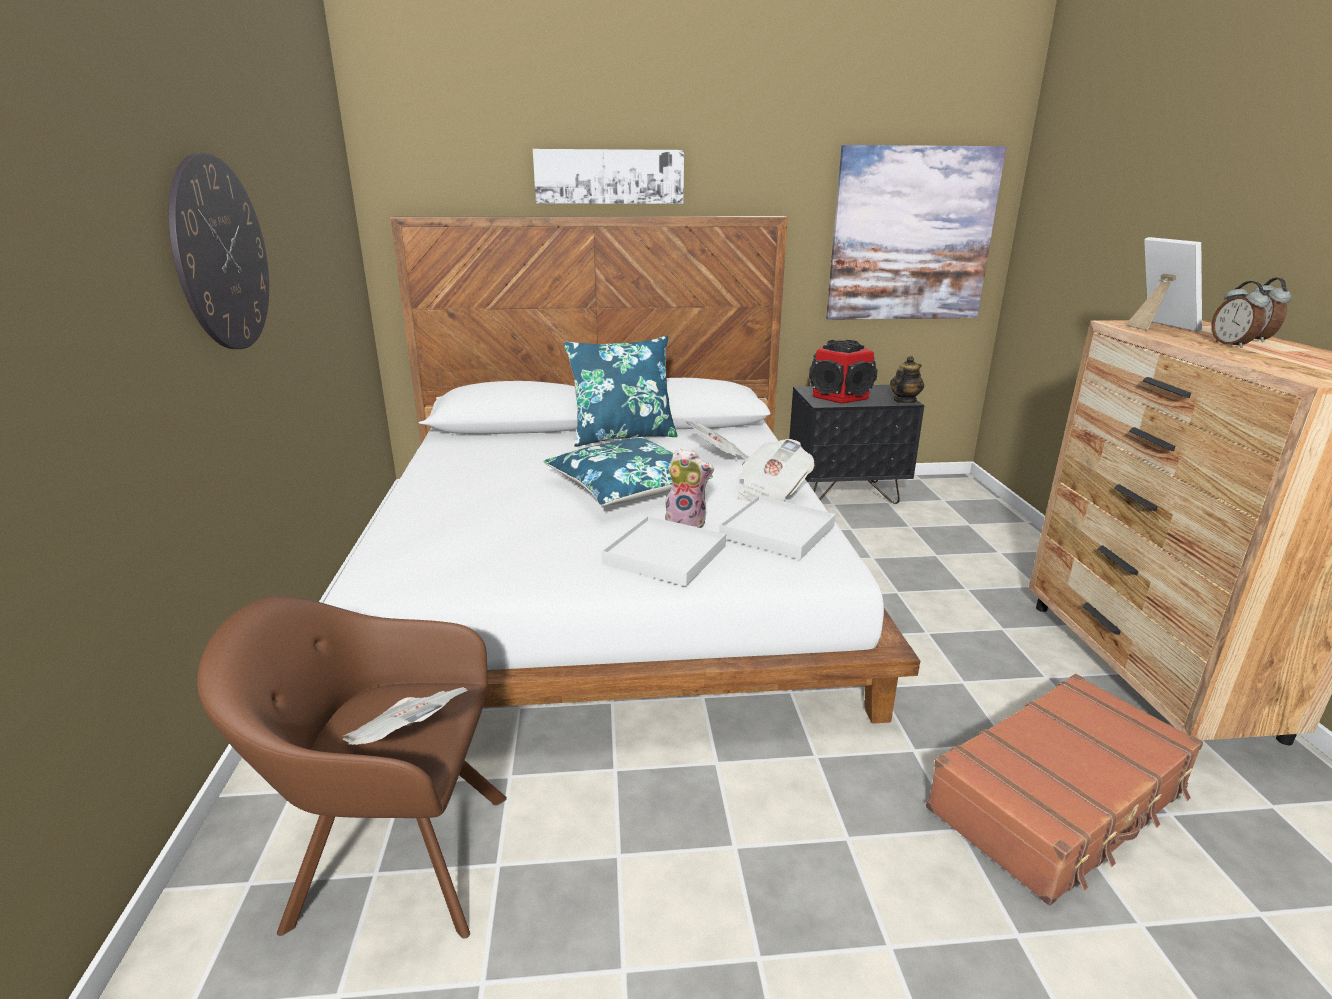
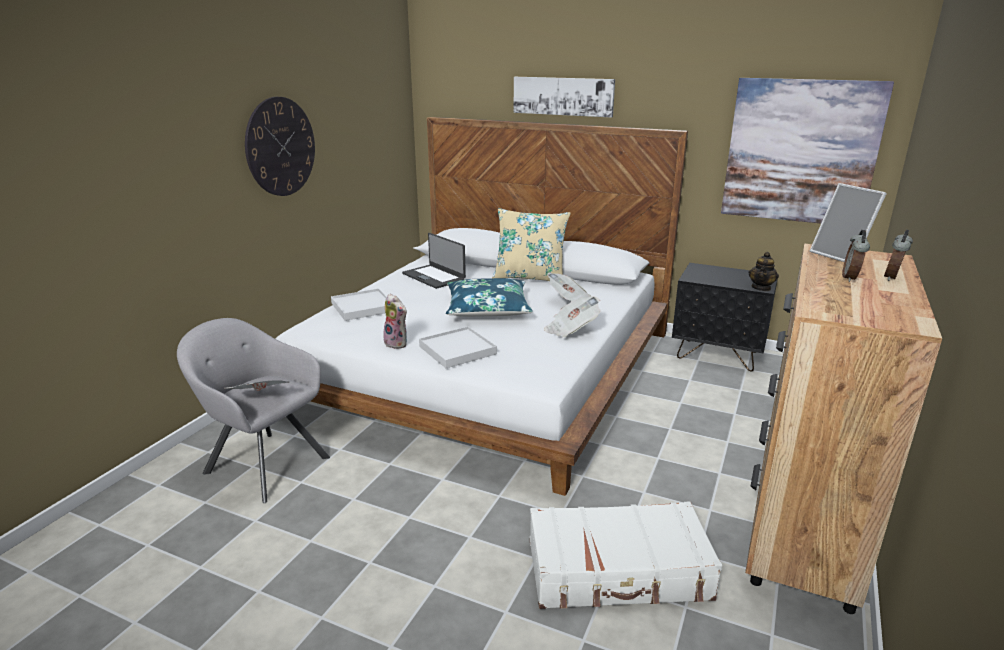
camera: 30 degrees right, 0 degrees up
brown armchair [197,596,507,938] -> grey armchair [177,318,330,503]
blue pillow [564,336,678,447] -> beige pillow [492,208,571,281]
plush toy [665,448,714,528] -> plush toy moved to [383,294,407,349]
white tray [719,496,836,560] -> white tray moved to [331,288,387,321]
speaker [809,340,877,404] -> none
teapot [890,356,924,403] -> teapot turned 135 degrees clockwise [749,252,779,291]
brown suitcase [926,674,1203,906] -> white suitcase [530,501,722,609]
picture frame [1126,237,1202,332] -> picture frame turned 135 degrees clockwise [810,183,887,262]
none -> laptop [402,233,466,289]

